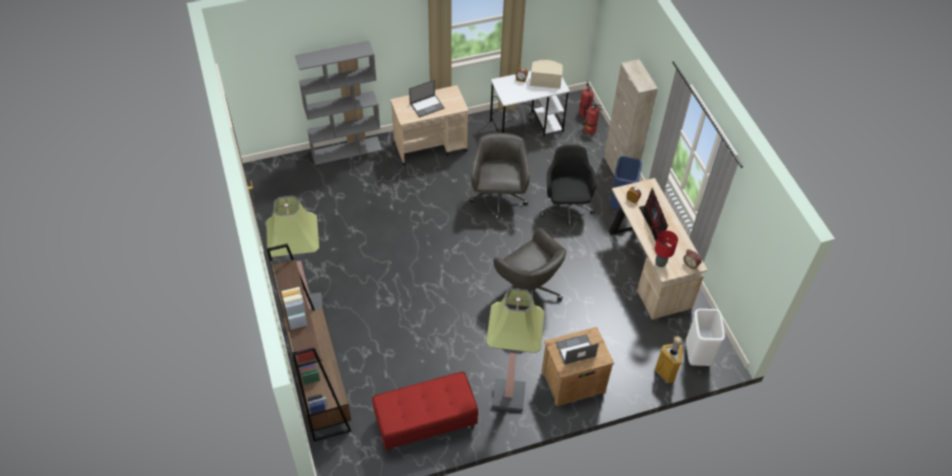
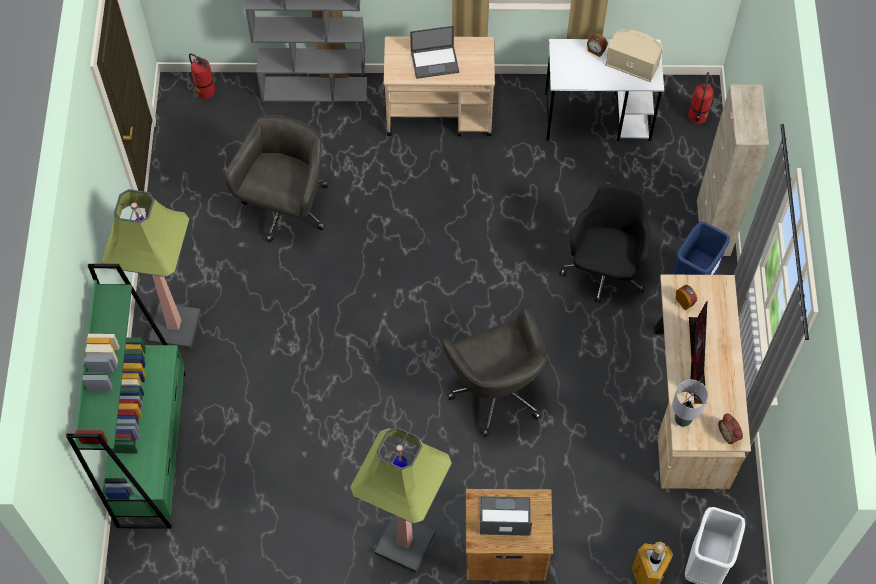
camera: 20 degrees right, 10 degrees up
brown bookcase [267,243,351,442] -> green bookcase [66,264,185,529]
red bench [372,372,478,453] -> none
grey office chair [469,133,530,220] -> grey office chair moved to [225,115,328,243]
fire extinguisher [583,103,602,134] -> fire extinguisher moved to [189,53,215,99]
red table lamp [655,231,678,267] -> grey table lamp [672,380,708,427]

